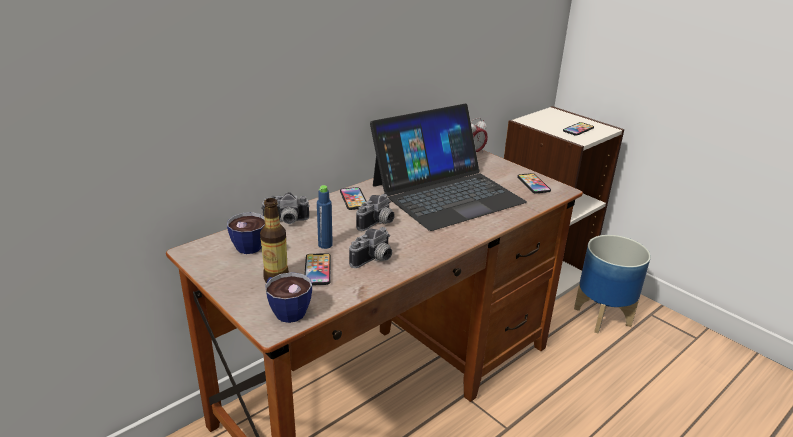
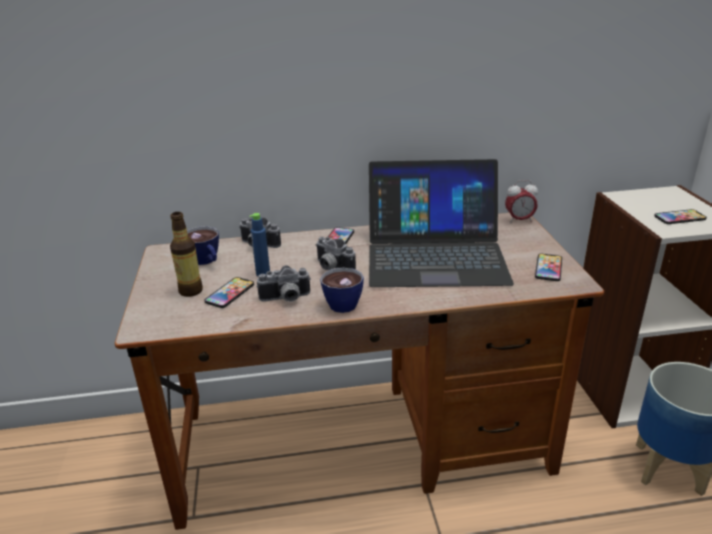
camera: 35 degrees right, 0 degrees up
cup [265,272,312,323] -> cup moved to [320,268,364,313]
camera [356,194,395,231] -> camera turned 60 degrees clockwise [316,237,356,270]

